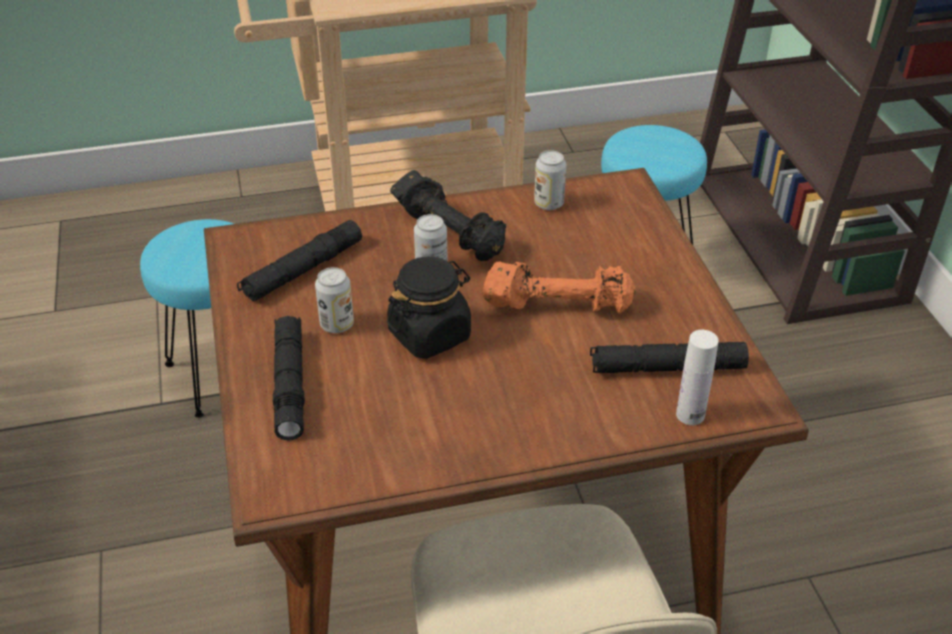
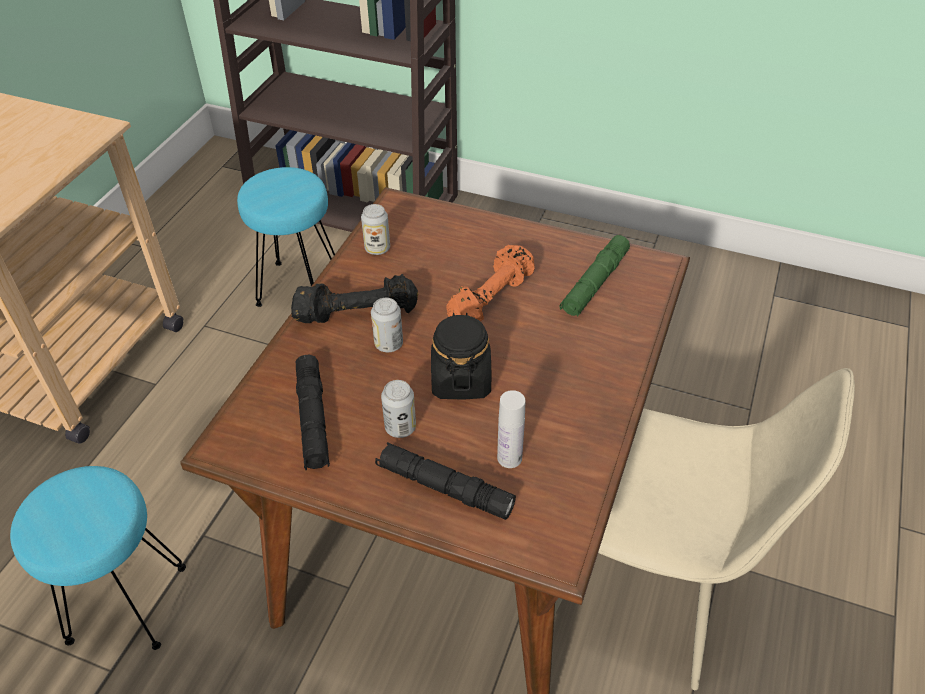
camera: 55 degrees left, 5 degrees up
black flashlight [590,342,749,373] -> green flashlight [560,235,630,317]
white bottle [676,330,719,425] -> white bottle moved to [497,390,525,468]

